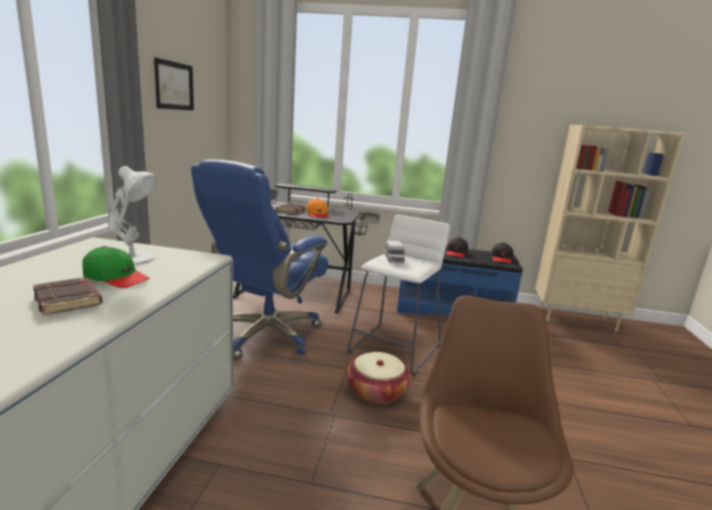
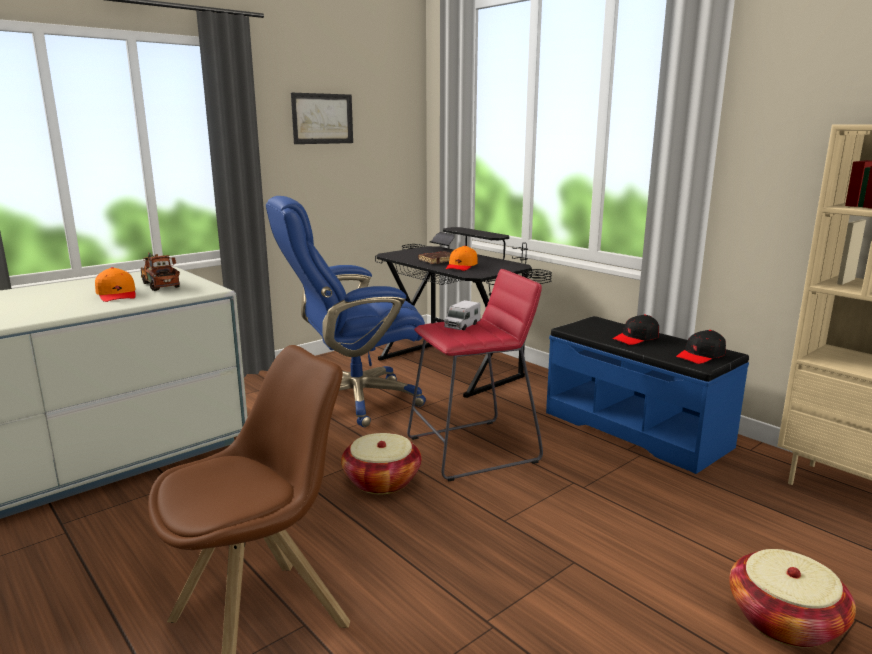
camera: 40 degrees right, 0 degrees up
brown book [33,277,102,315] -> none
green cap [82,246,150,288] -> orange cap [95,267,136,302]
white table lamp [108,166,157,265] -> toy truck [141,252,180,291]
white stool [347,215,450,376] -> red stool [407,269,543,482]
none -> basket [729,549,856,648]

